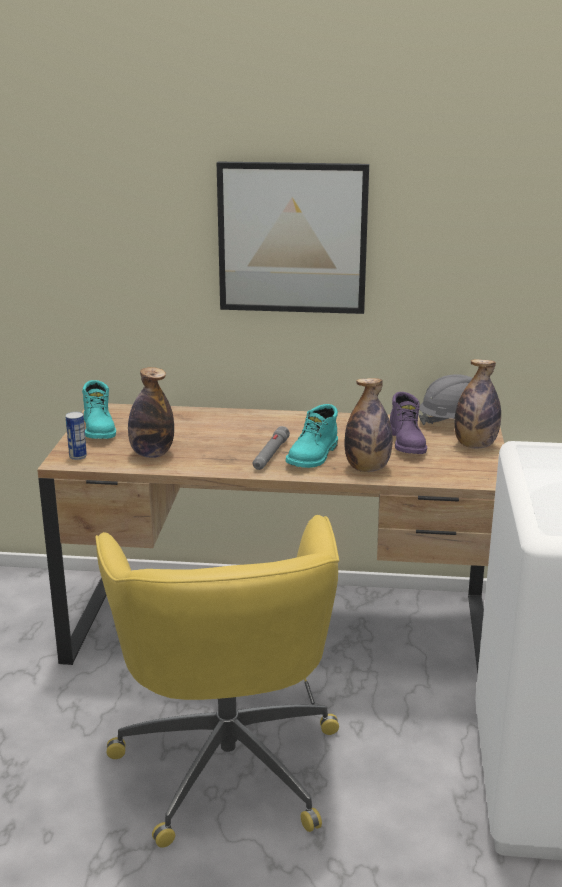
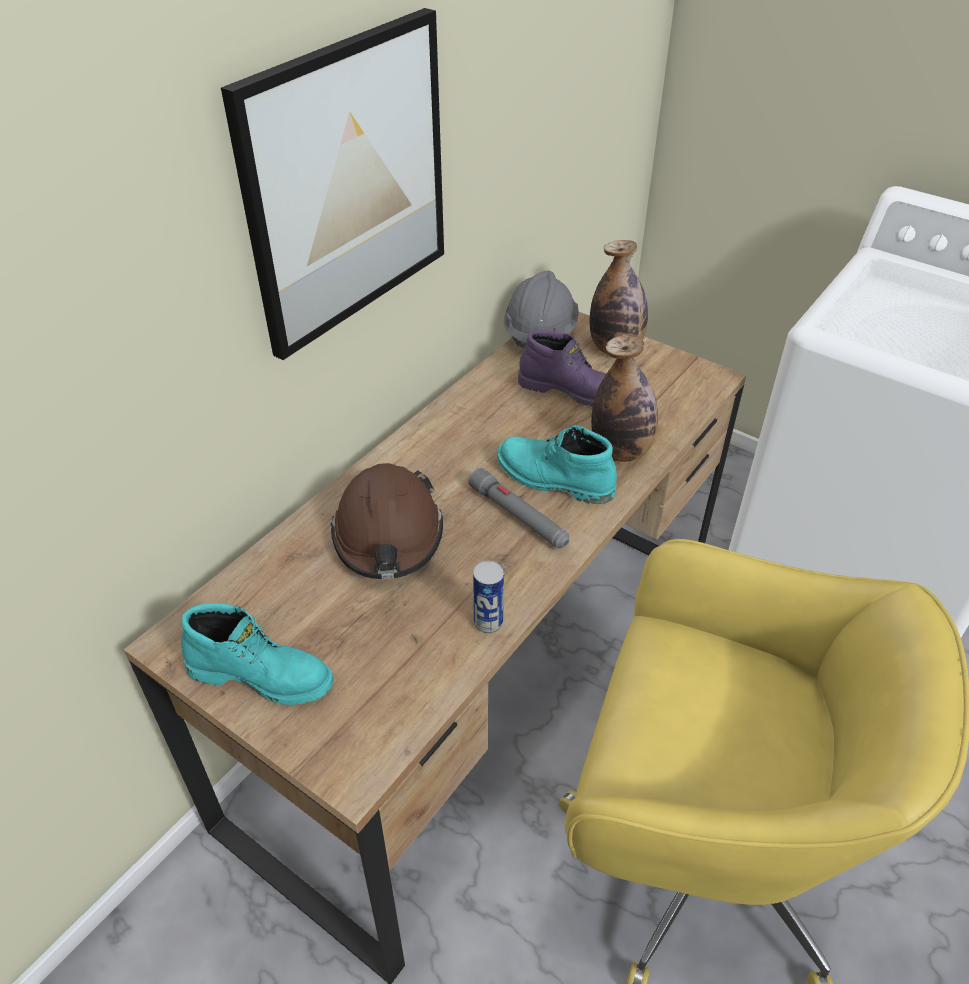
camera: 60 degrees left, 20 degrees up
can [65,412,87,460] -> can moved to [473,561,504,633]
bottle [128,367,174,458] -> none
turquoise boot [285,404,338,468] -> turquoise boot turned 150 degrees clockwise [497,425,617,504]
none -> brown hard hat [331,463,443,579]

